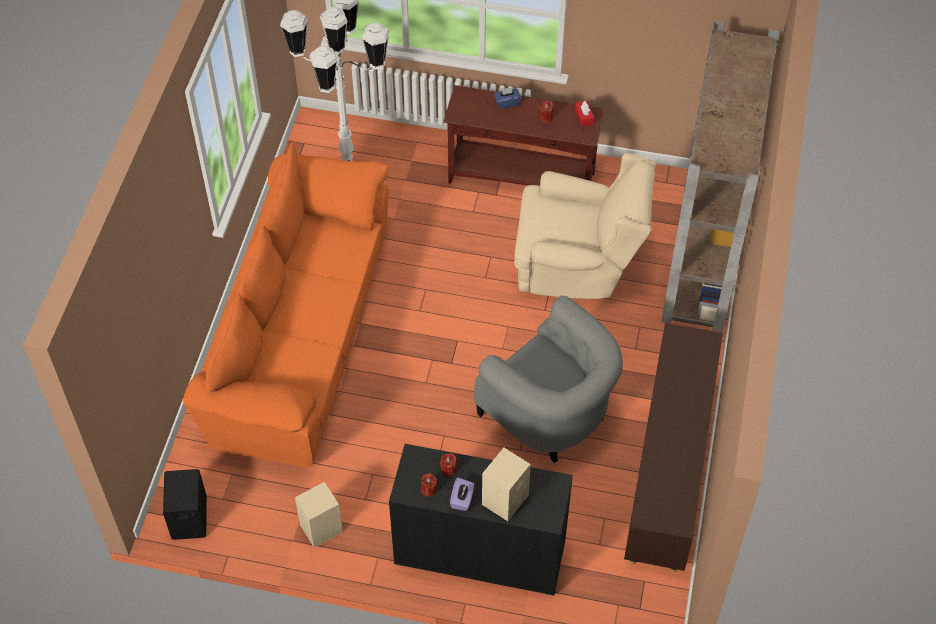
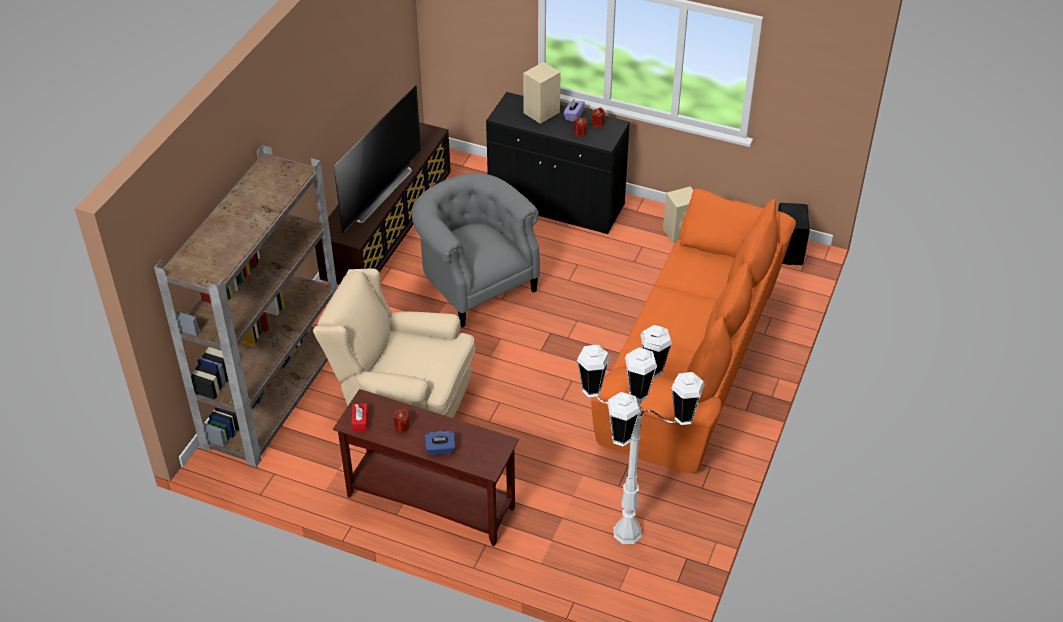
camera: 170 degrees left, 10 degrees down
none -> television [334,85,421,234]

